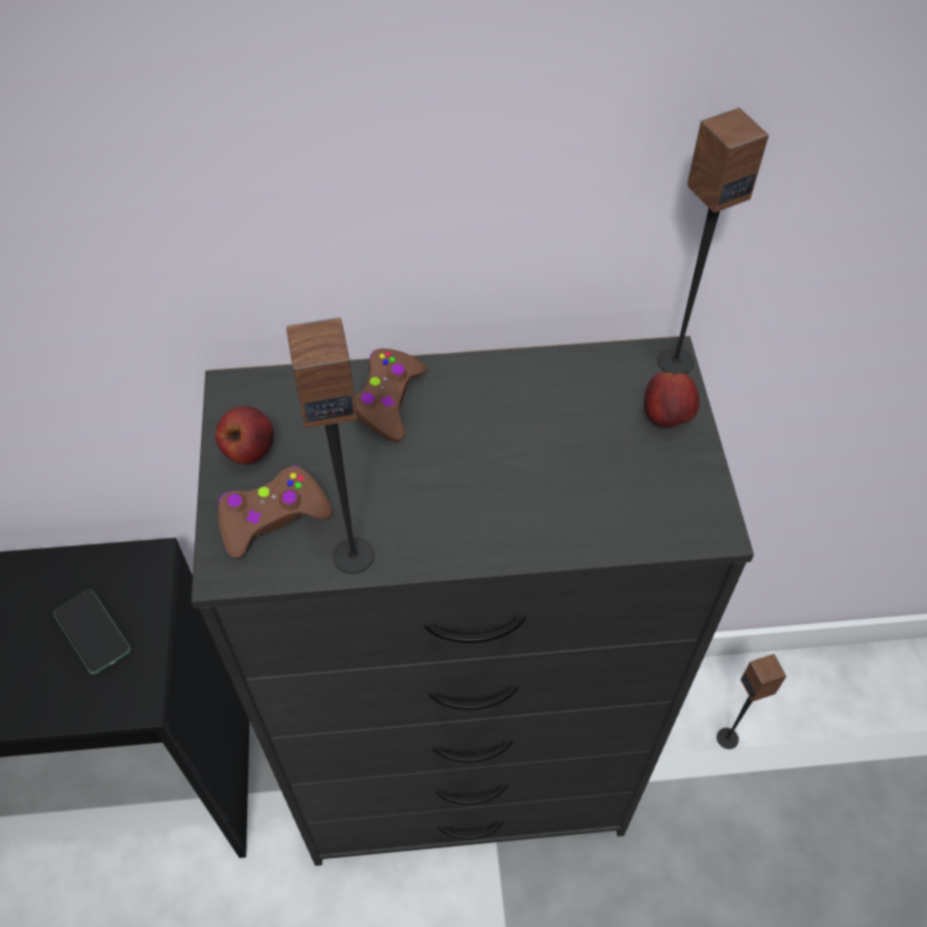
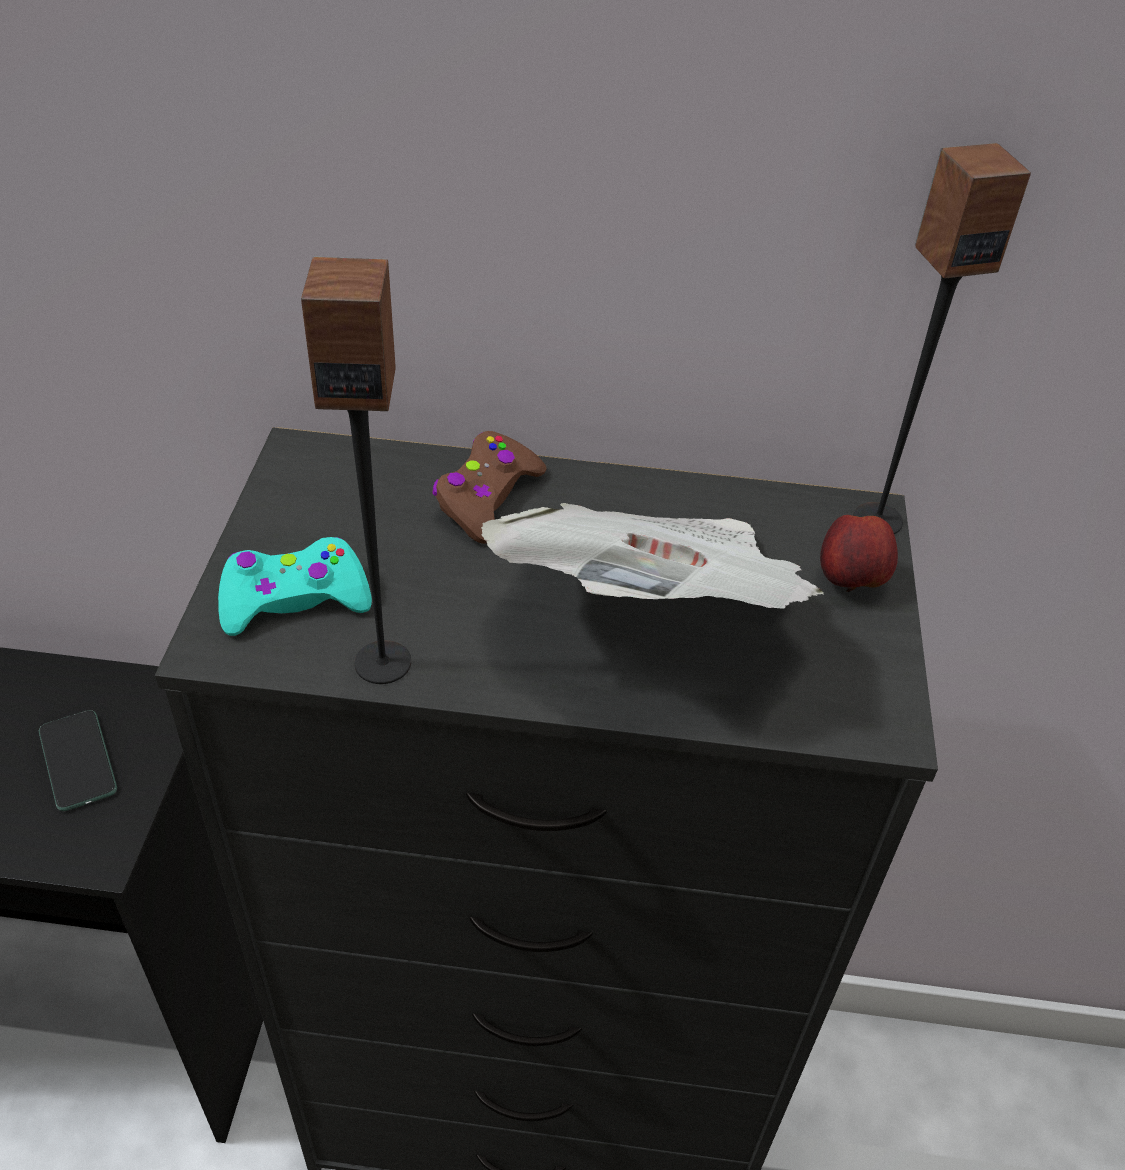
camera: 10 degrees right, 10 degrees down
apple [215,406,274,464] -> none
brown game controller [218,466,332,559] -> turquoise game controller [218,537,372,636]
speaker [717,654,786,749] -> none
none -> newspaper [481,503,824,608]

